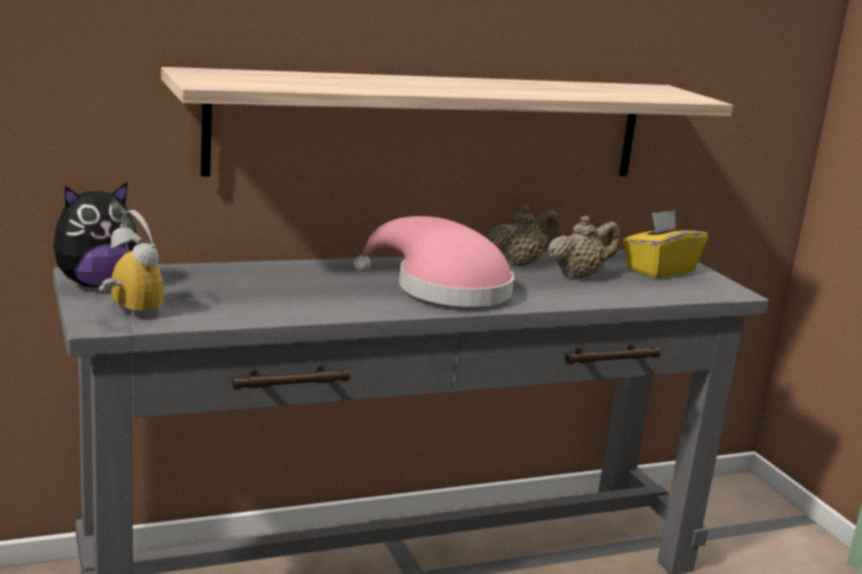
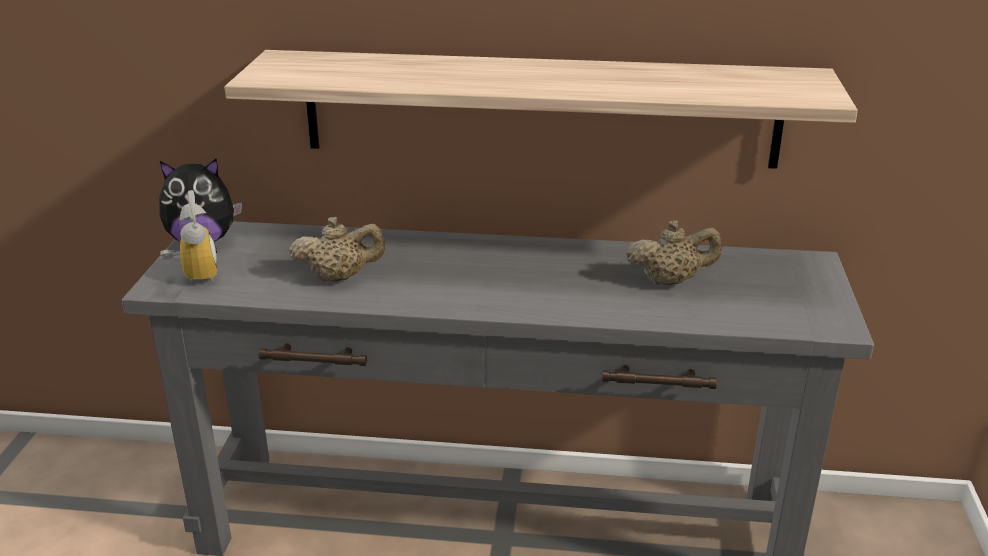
camera: 30 degrees right, 10 degrees up
pink hat [354,216,514,307] -> none
beige teapot [488,205,559,266] -> beige teapot moved to [289,217,386,282]
yellow tissue box [623,210,708,278] -> none

